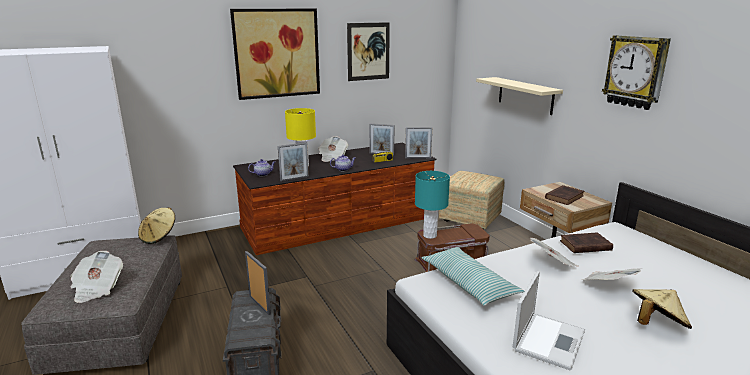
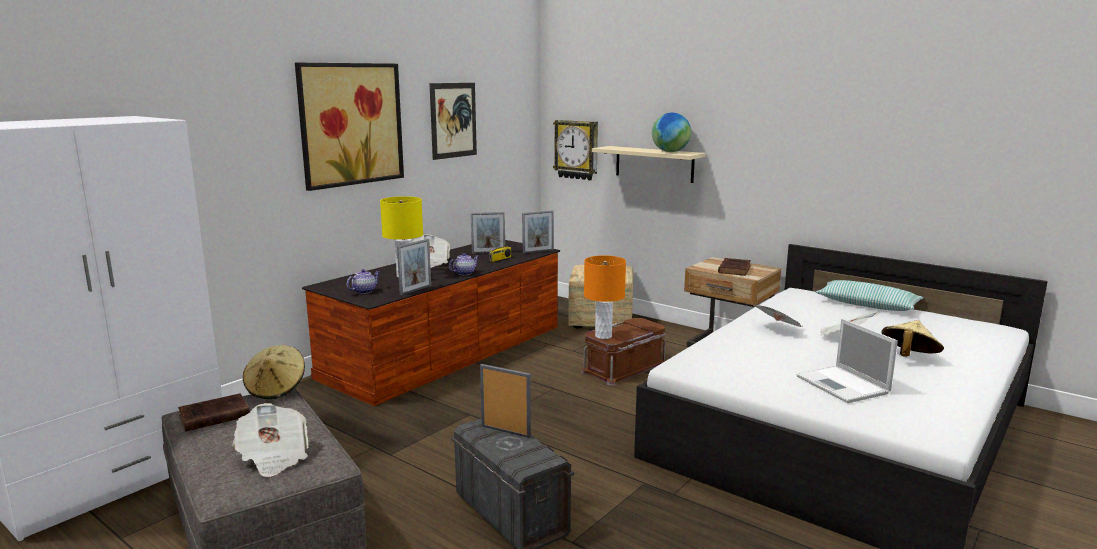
camera: 25 degrees left, 5 degrees down
turquoise table lamp [415,171,450,239] -> orange table lamp [584,255,626,339]
pillow [422,247,524,306] -> pillow moved to [815,280,924,311]
laptop [513,271,585,370] -> laptop turned 150 degrees clockwise [797,319,898,403]
brown book [560,233,613,253] -> brown book moved to [178,393,250,432]
wall clock [602,35,671,110] -> wall clock moved to [553,120,598,180]
none -> globe [652,113,691,152]

